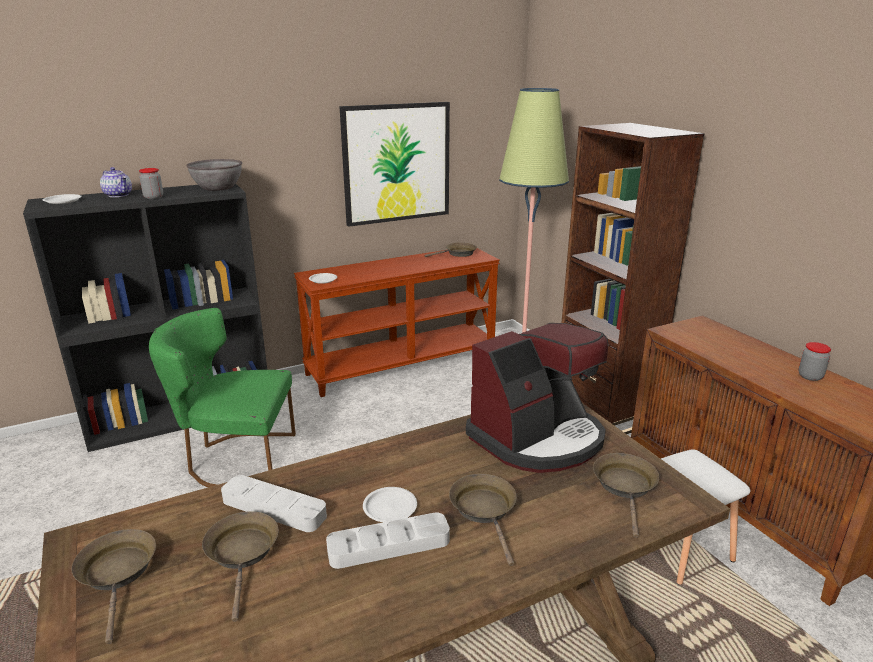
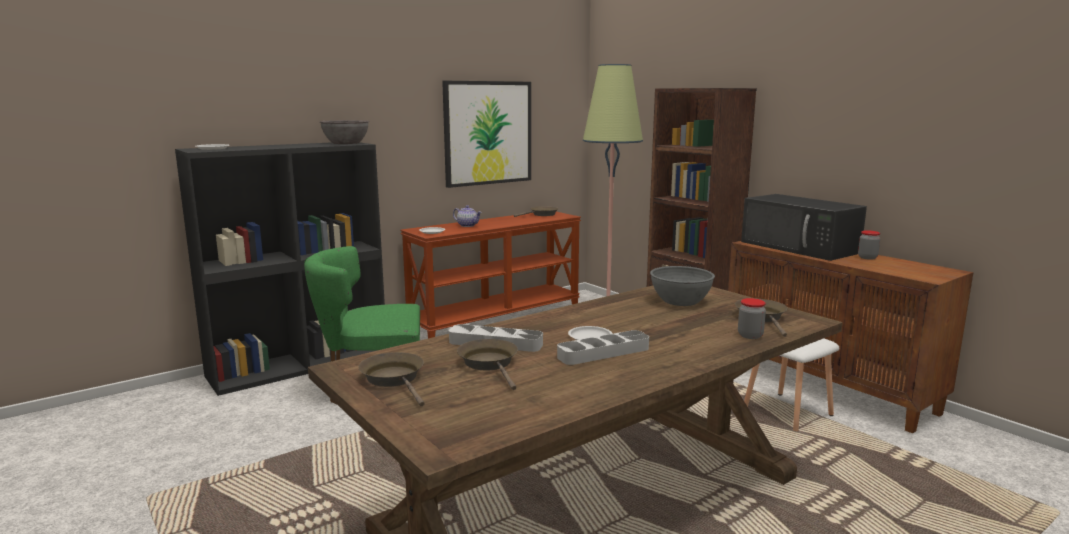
camera: 10 degrees left, 10 degrees down
teapot [100,167,132,197] -> teapot moved to [453,205,482,227]
jar [139,168,163,199] -> jar moved to [738,298,766,339]
brown frying pan [449,474,517,566] -> none
coffee machine [466,323,608,473] -> grey bowl [650,266,715,306]
none -> black microwave [741,194,867,261]

